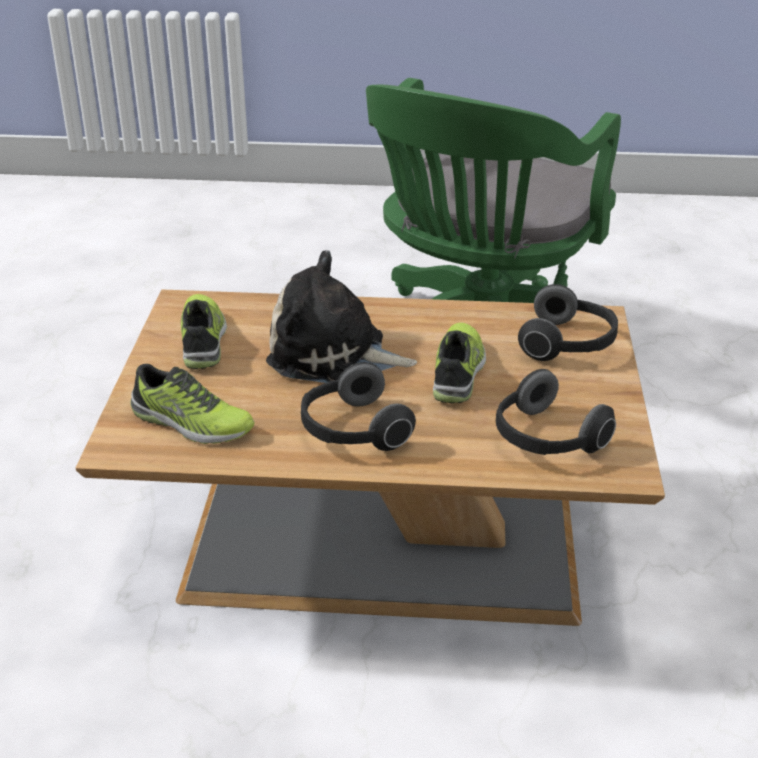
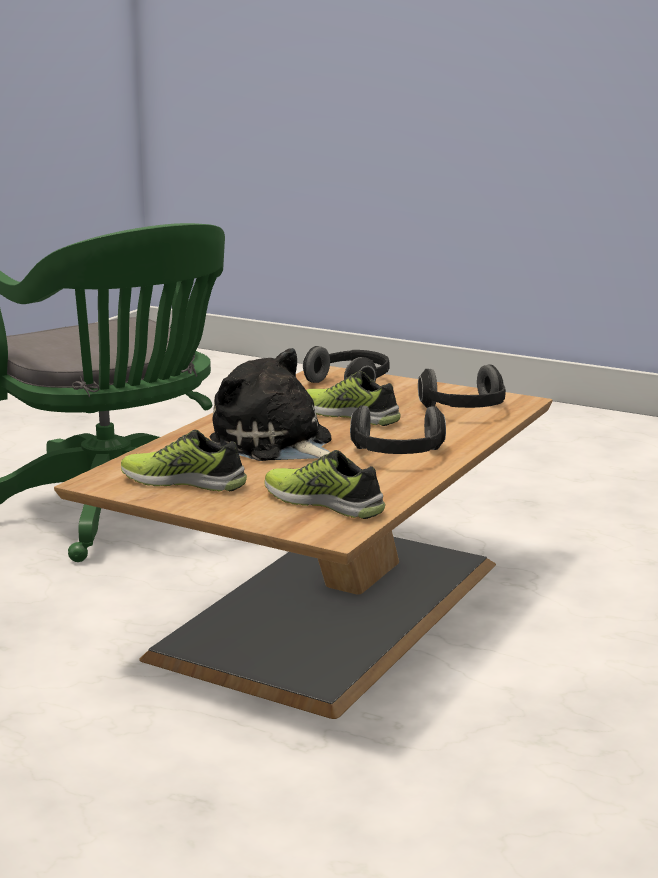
camera: 65 degrees left, 15 degrees down
shoe [130,364,255,444] -> shoe turned 105 degrees counterclockwise [264,450,385,519]
plush toy [266,250,417,383] -> plush toy turned 90 degrees clockwise [209,348,332,461]

